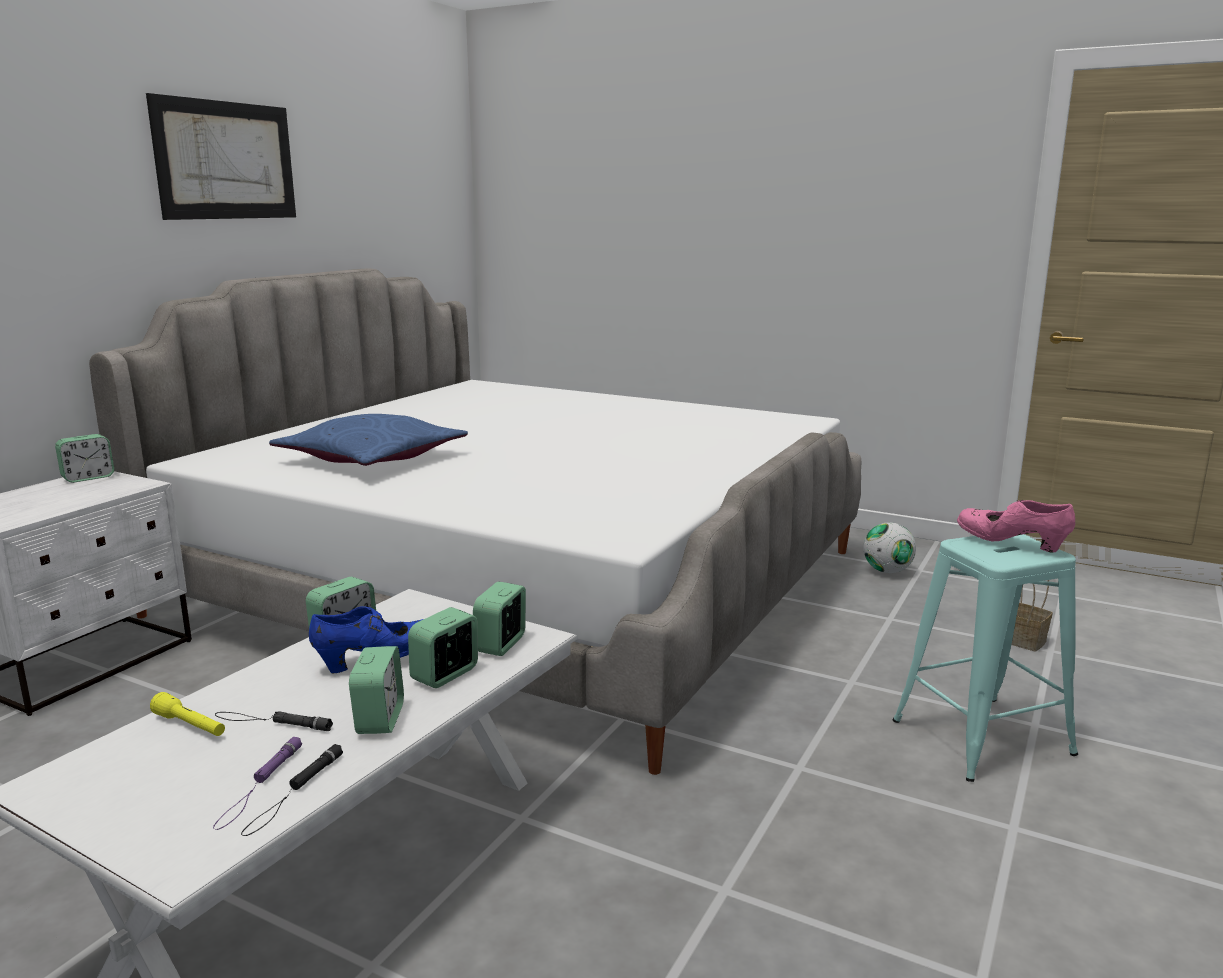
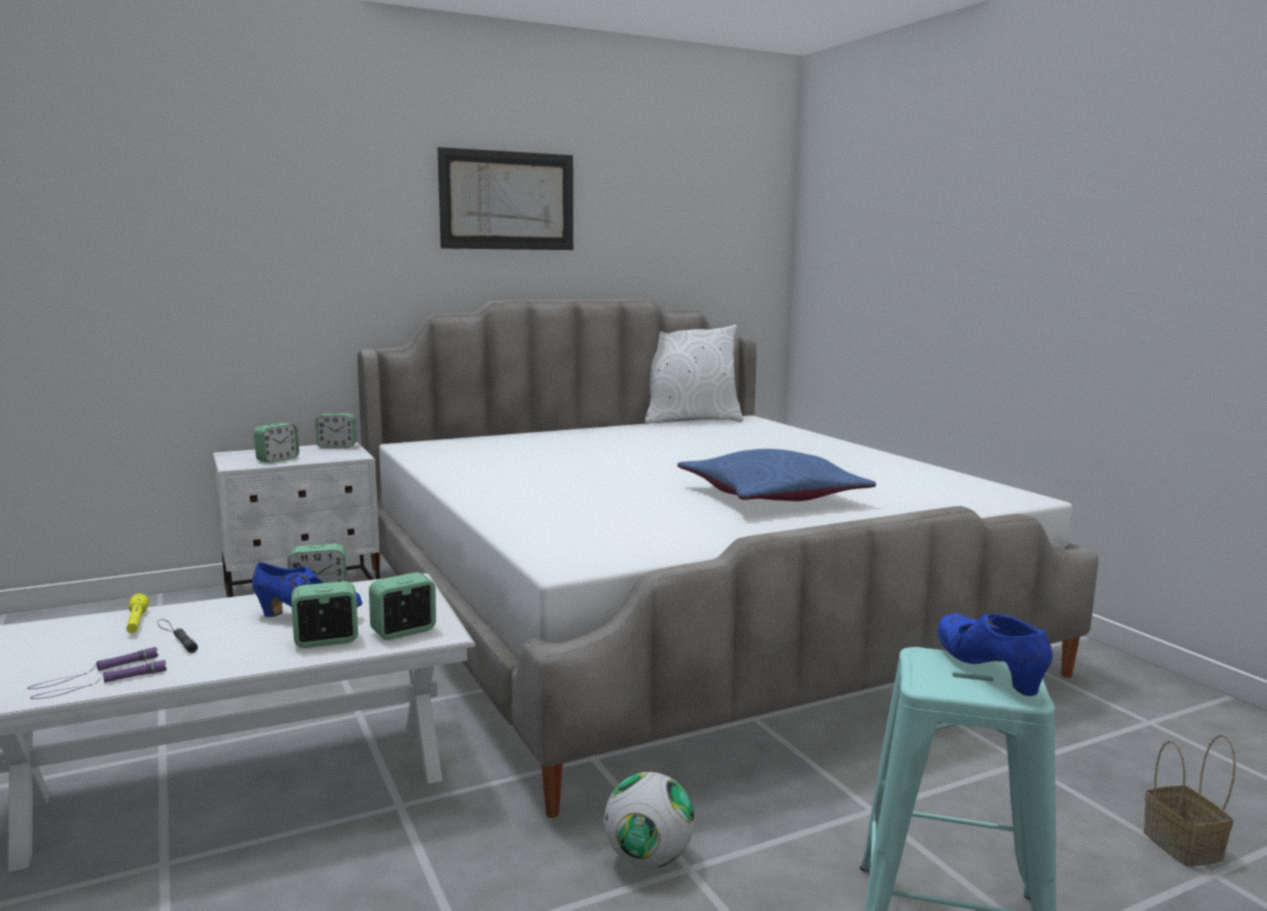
camera: 35 degrees right, 5 degrees down
black flashlight [241,744,343,836] -> purple flashlight [30,660,167,699]
blue pillow [269,414,468,466] -> blue pillow moved to [677,449,876,501]
alarm clock [349,646,404,734] -> alarm clock moved to [254,423,299,463]
football [864,522,916,573] -> football moved to [604,772,694,868]
pink shoe [957,500,1075,553] -> blue shoe [937,614,1052,696]
none -> white pillow [645,325,743,424]

